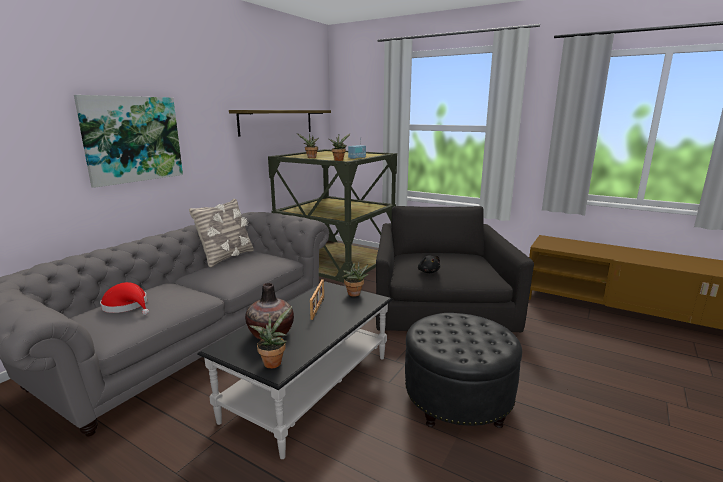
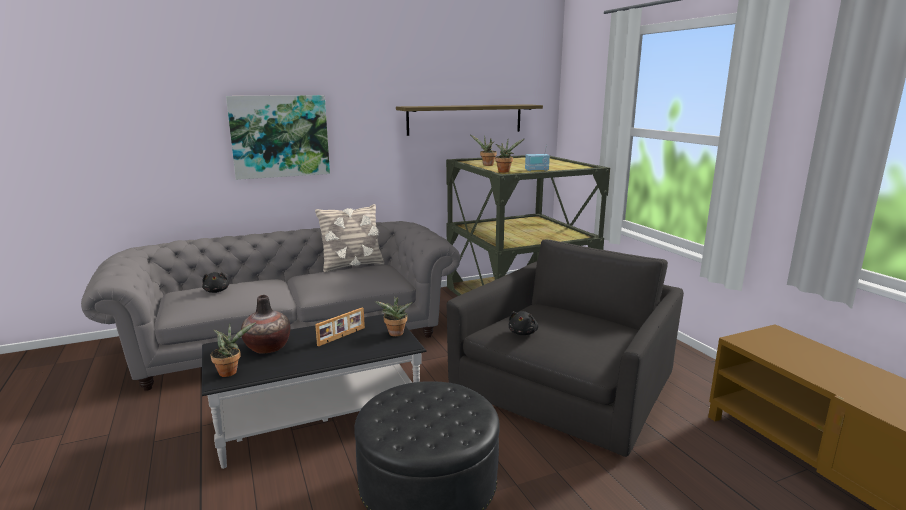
camera: 35 degrees right, 0 degrees up
red hat [100,282,149,315] -> black plush toy [202,272,230,293]

